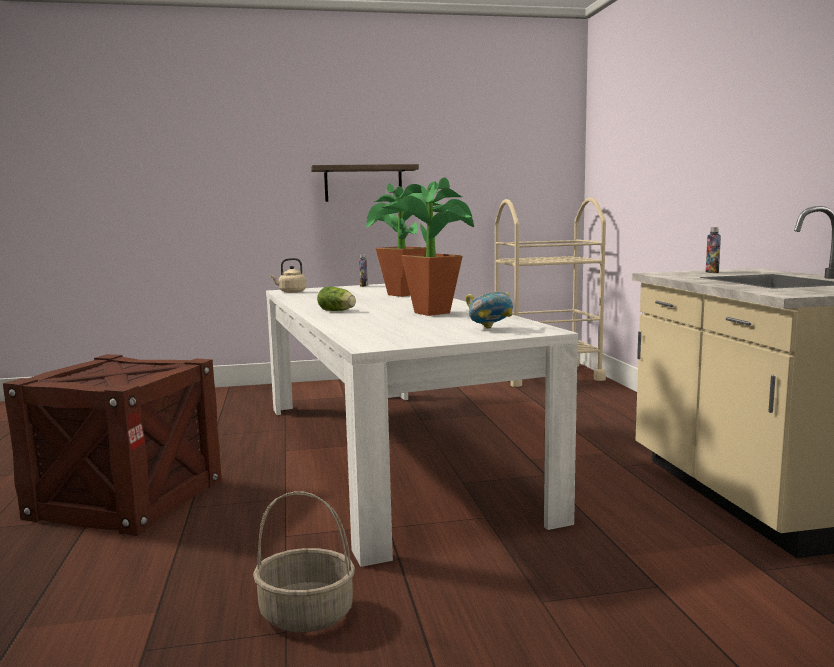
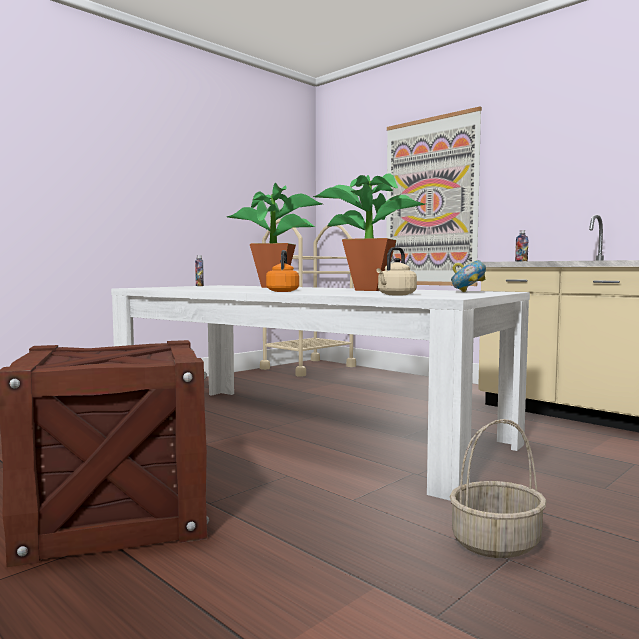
camera: 35 degrees left, 5 degrees down
beige kettle [270,258,306,293] -> beige kettle moved to [377,247,417,295]
shelf [311,164,419,202] -> none
lettuce [317,287,356,311] -> orange kettle [266,250,299,292]
none -> picture [386,106,482,286]

